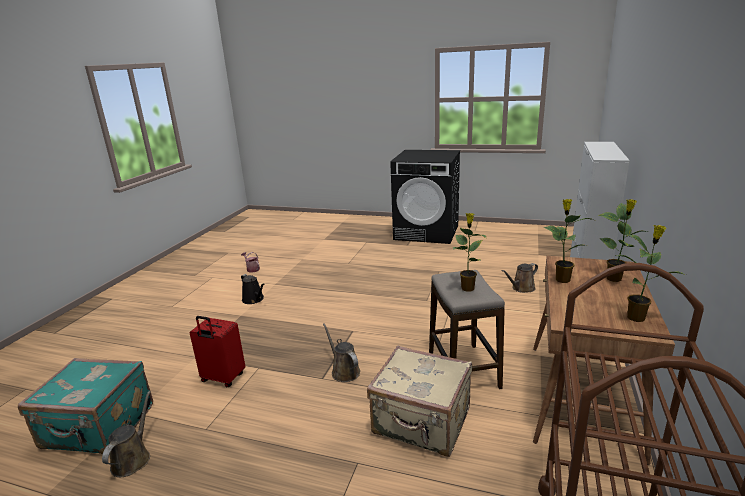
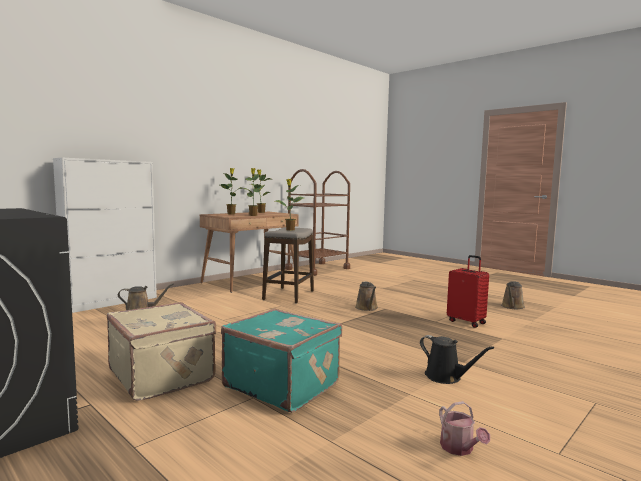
camera: 155 degrees left, 15 degrees down
turquoise suitcase [18,358,153,455] -> turquoise suitcase moved to [221,308,342,413]
black watering can [241,274,264,304] -> black watering can turned 150 degrees clockwise [420,335,494,384]
beige suitcase [367,345,472,457] -> beige suitcase moved to [107,302,216,401]

